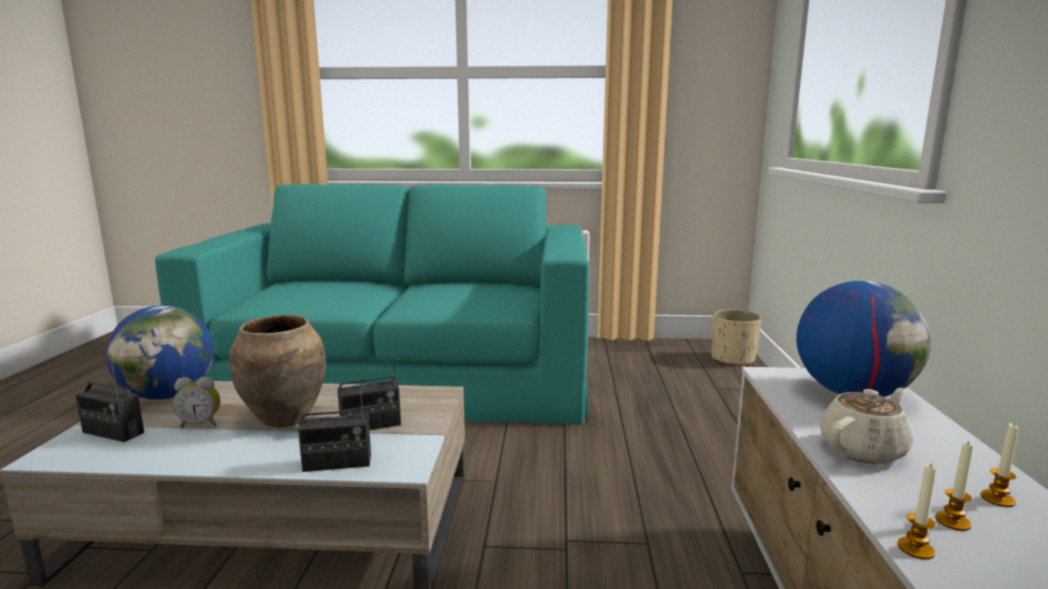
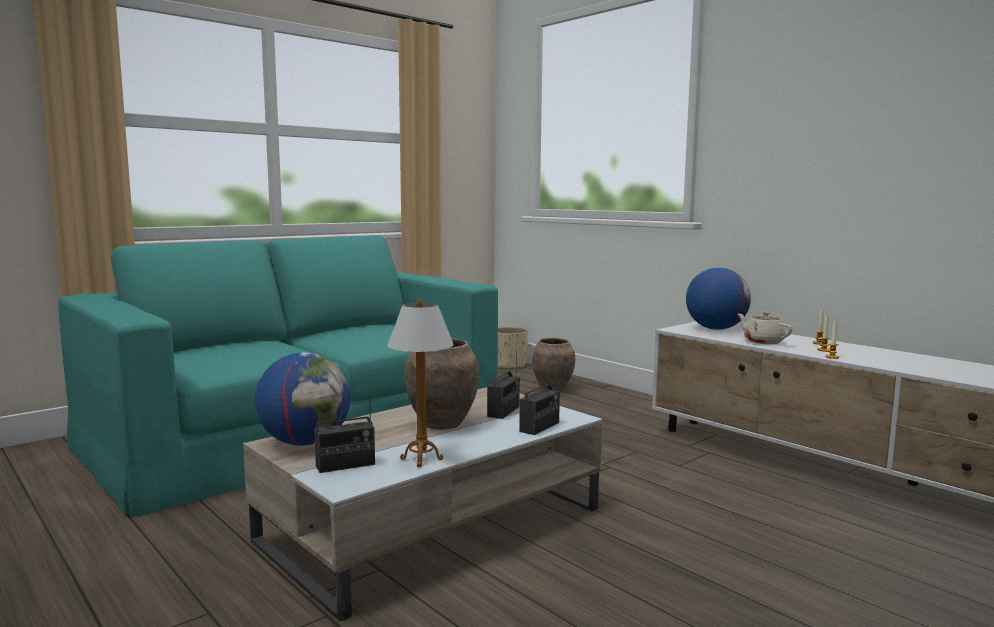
camera: 45 degrees left, 5 degrees down
alarm clock [173,377,220,428] -> none
beige teapot [820,388,913,464] -> beige teapot turned 45 degrees counterclockwise [738,312,793,344]
none -> table lamp [387,299,454,467]
none -> brown vase [532,338,575,391]

